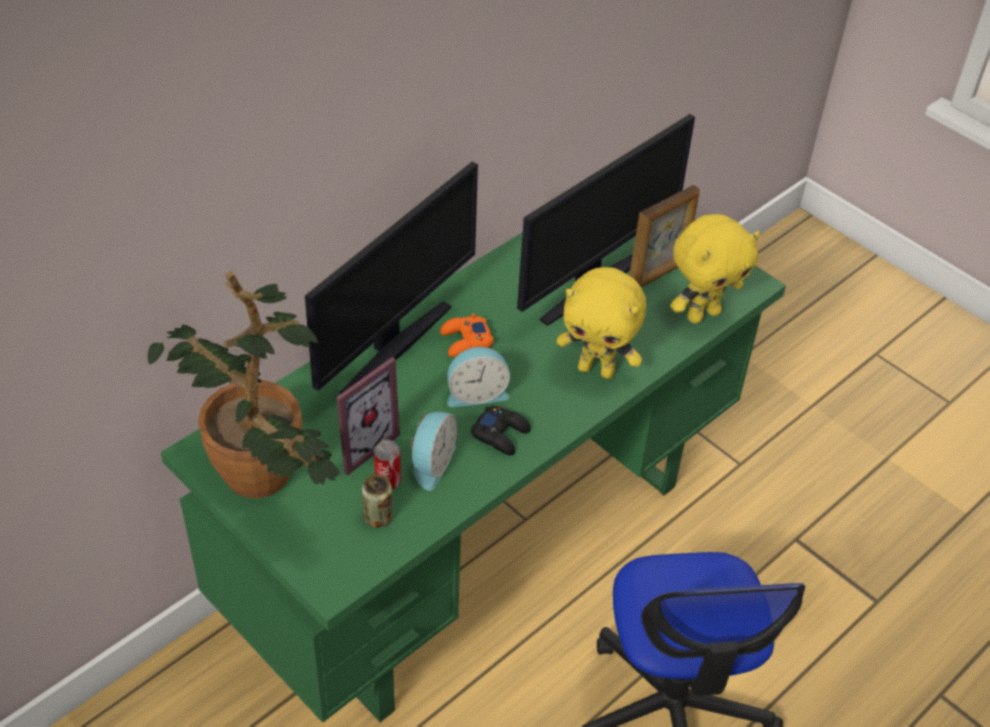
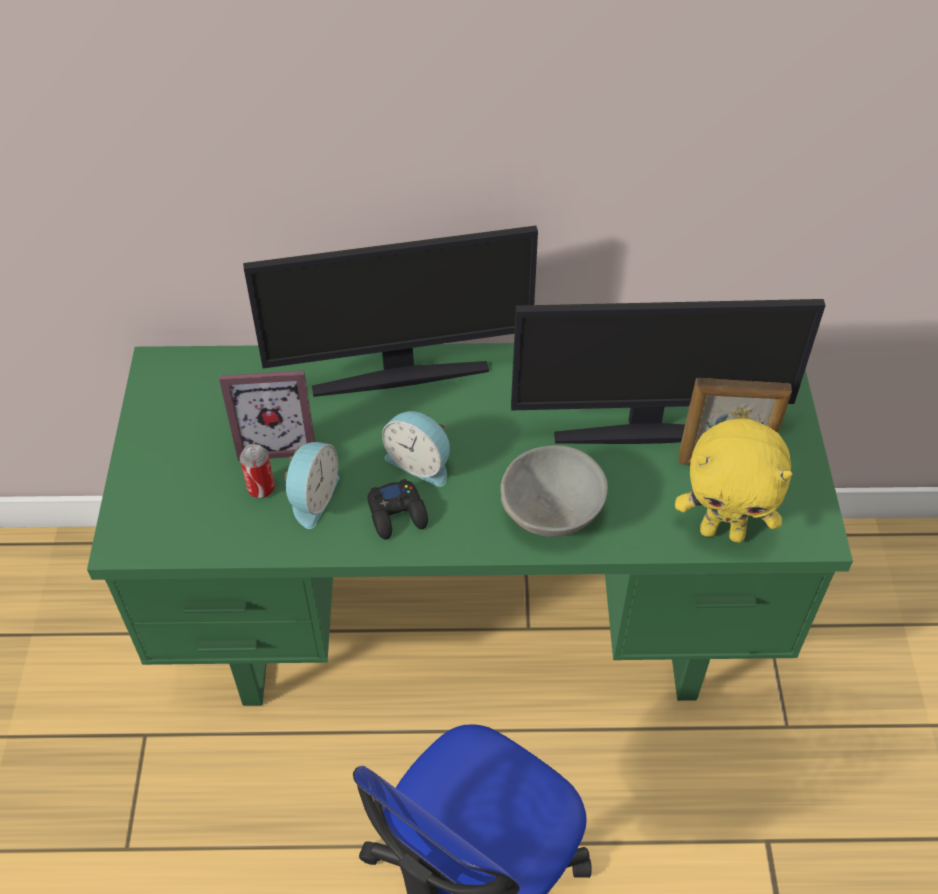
camera: 45 degrees right, 5 degrees up
potted plant [148,271,340,498] -> none
can [362,474,393,528] -> none
alarm clock [410,412,457,491] -> alarm clock turned 45 degrees counterclockwise [285,442,340,529]
orange game controller [440,313,494,357] -> none
yellow plush toy [556,267,646,379] -> grey bowl [500,445,608,537]

